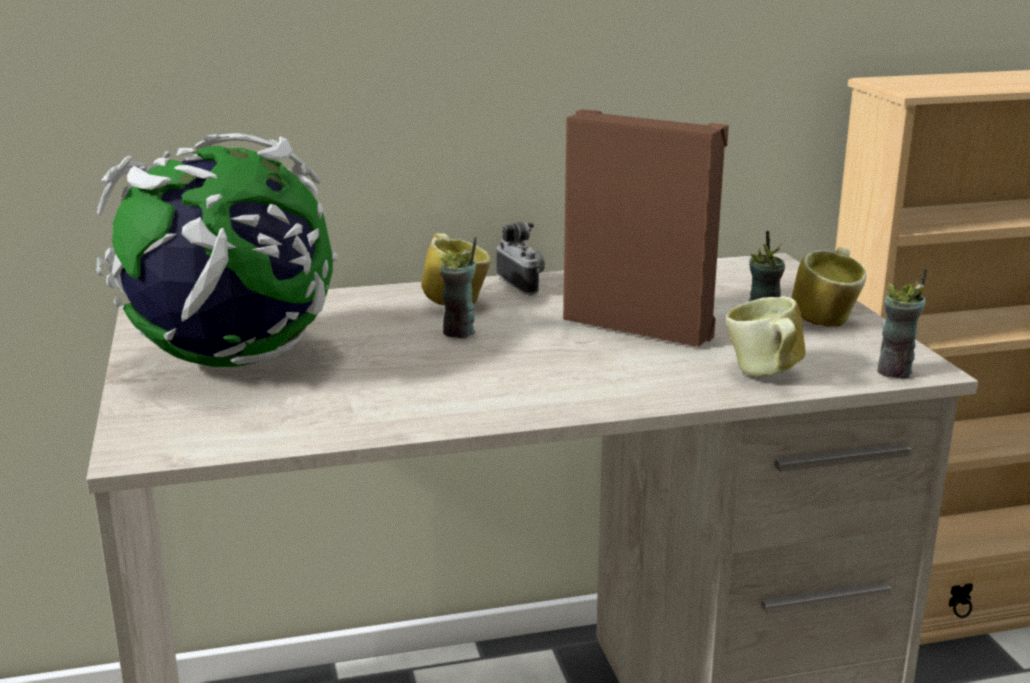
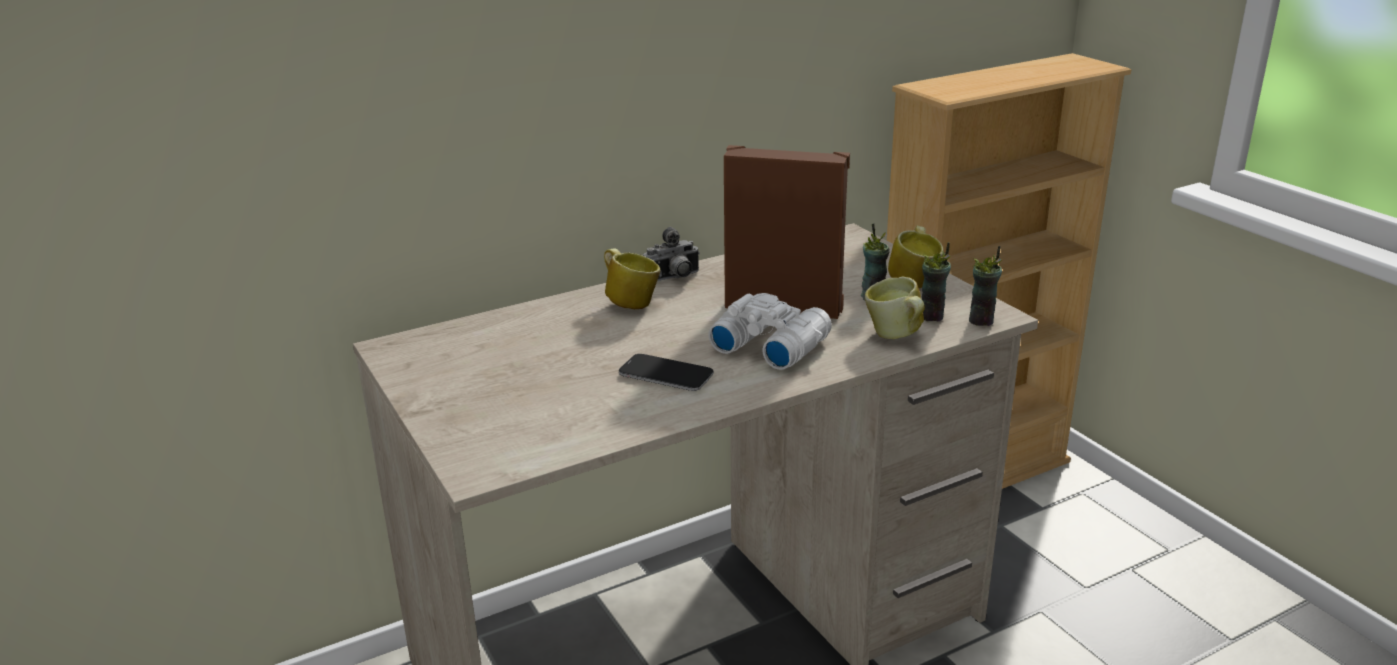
camera: 15 degrees left, 5 degrees up
globe [96,133,338,368] -> none
cup [440,237,477,339] -> cup moved to [921,242,951,321]
camera [496,222,545,295] -> camera turned 105 degrees clockwise [643,226,700,281]
none -> phone [619,354,714,391]
none -> white binoculars [708,293,832,370]

